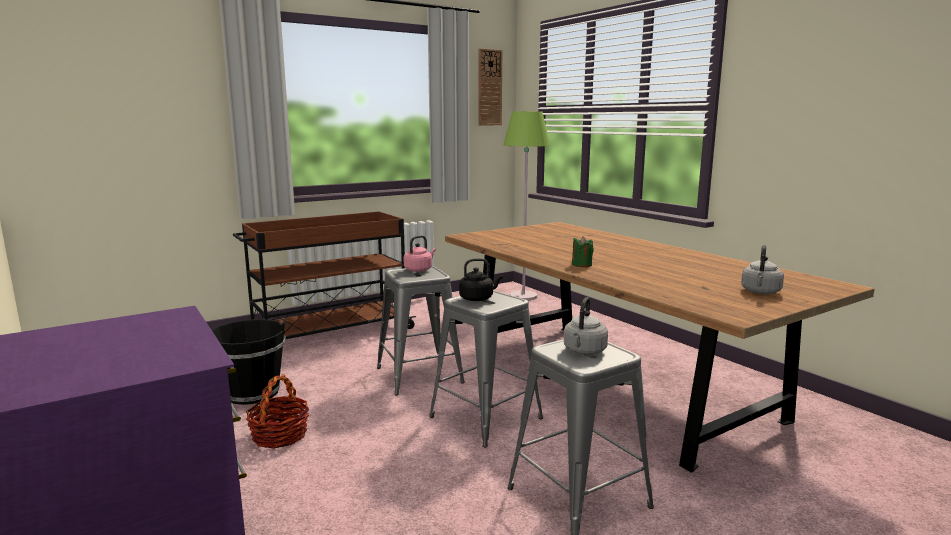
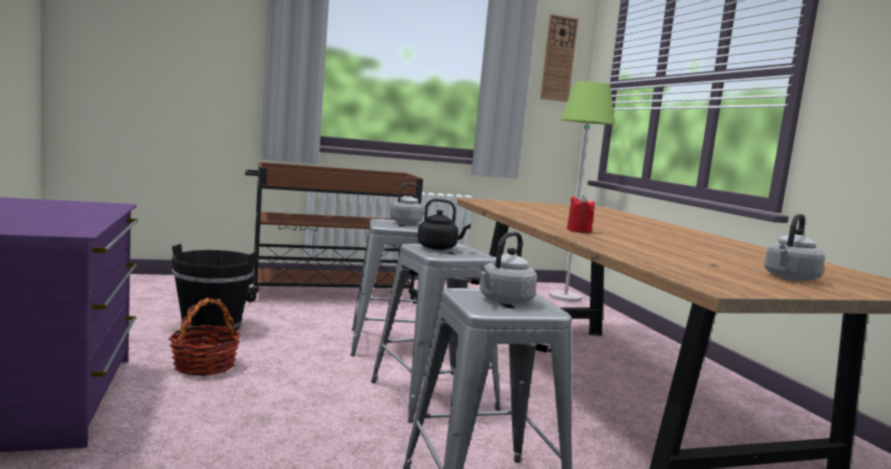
camera: 15 degrees right, 5 degrees down
pink kettle [404,235,436,272] -> grey kettle [391,183,431,224]
green candle [572,236,594,267] -> red candle [567,195,595,233]

